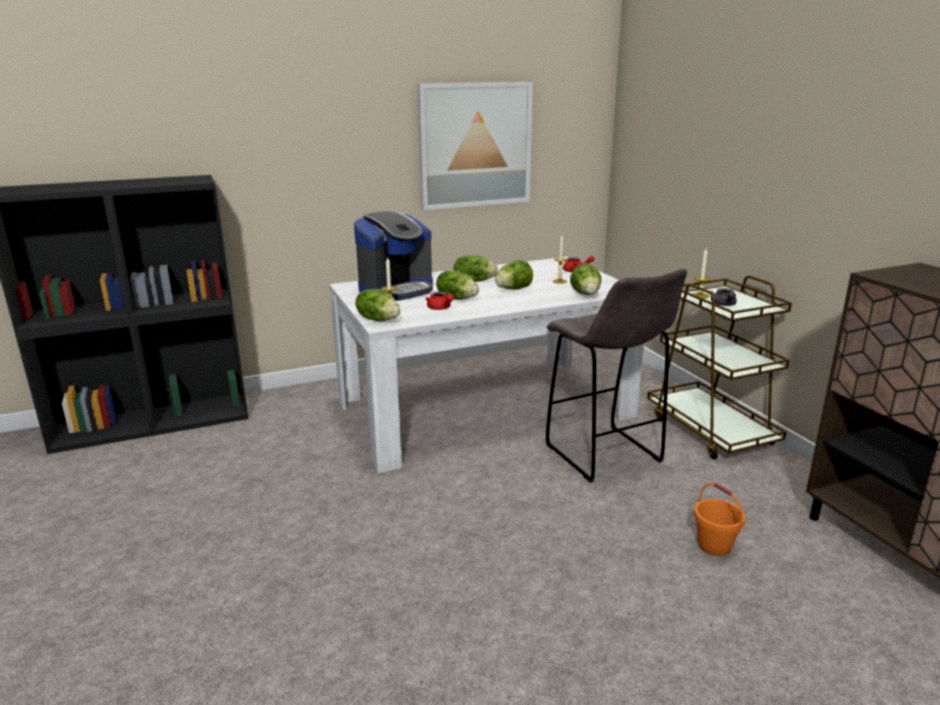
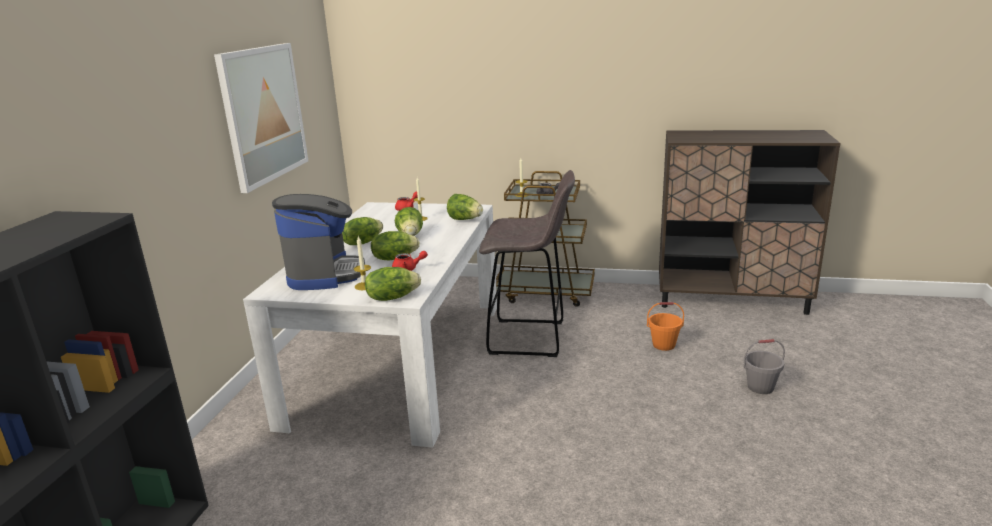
camera: 55 degrees left, 0 degrees up
none -> grey bucket [744,339,785,394]

